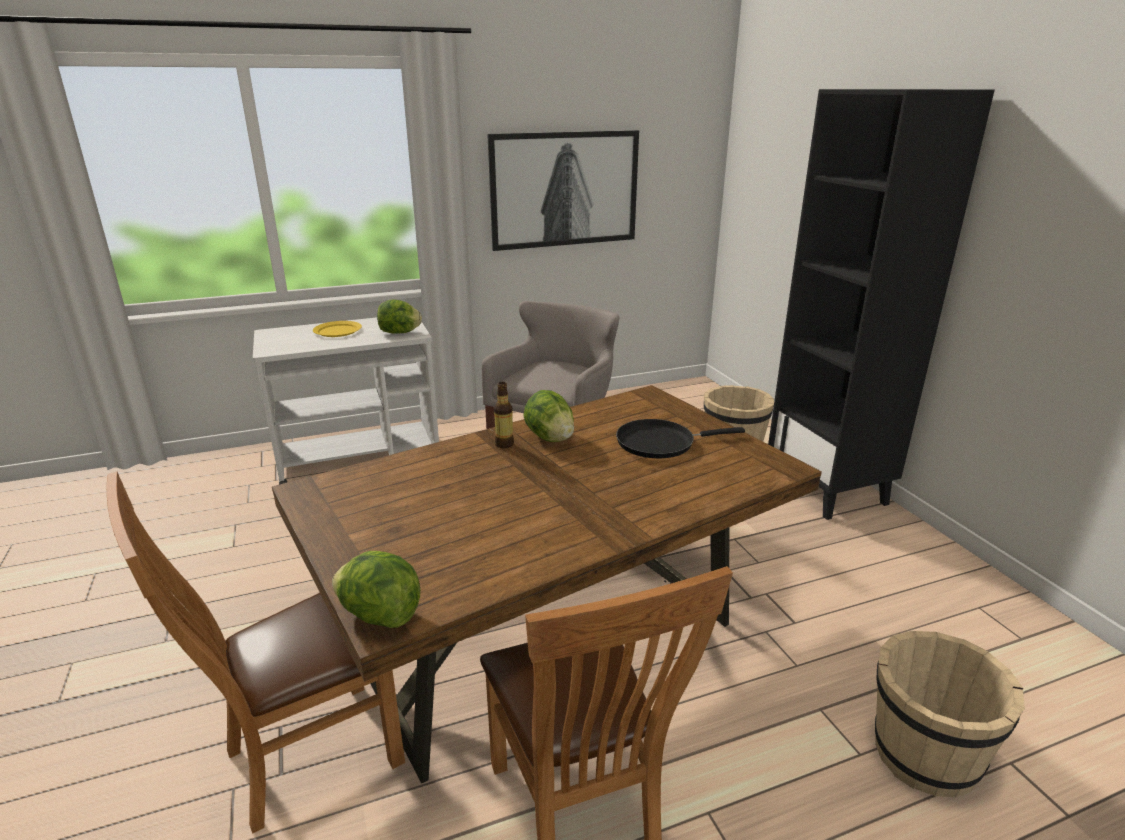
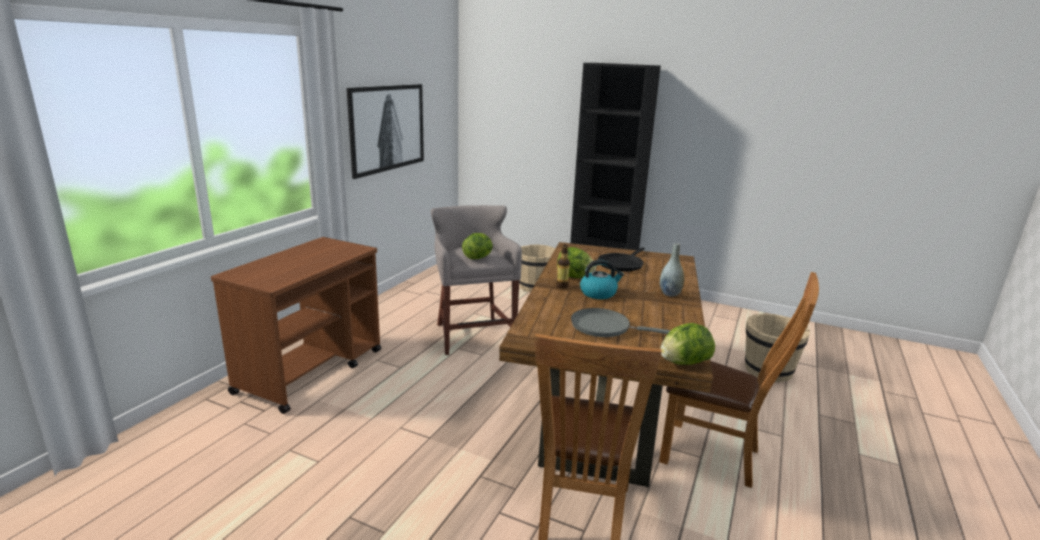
camera: 45 degrees left, 5 degrees down
white cart [253,317,439,485] -> brown cart [211,237,381,414]
yellow plate [313,321,362,337] -> none
lettuce [377,299,422,334] -> lettuce moved to [462,233,493,259]
none -> grey frying pan [571,308,671,337]
none -> kettle [580,260,624,299]
none -> grey vase [660,243,684,297]

